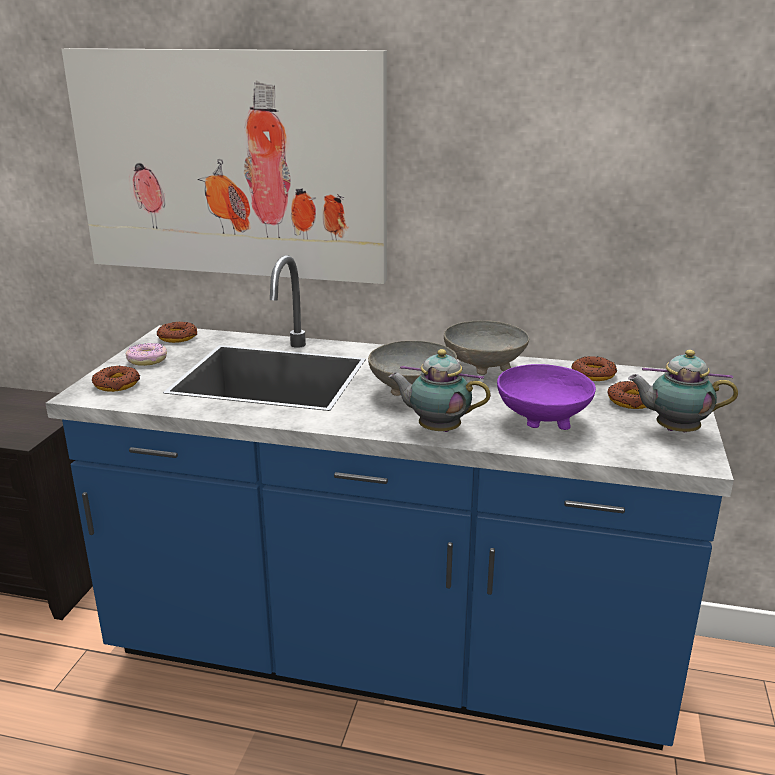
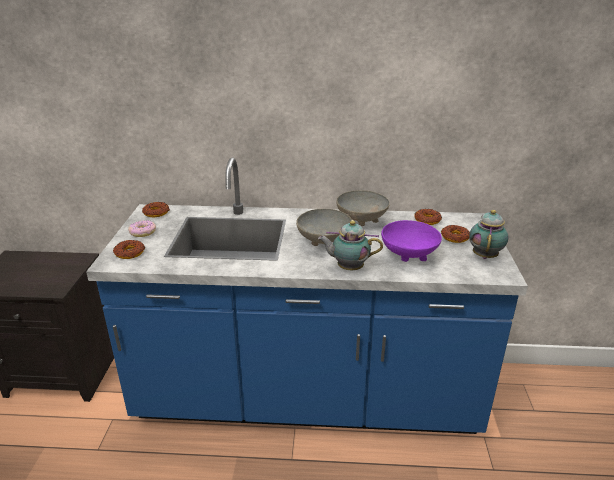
camera: 10 degrees left, 5 degrees up
picture [62,48,387,284] -> none
teapot [628,350,738,432] -> teapot turned 105 degrees clockwise [469,210,508,259]

